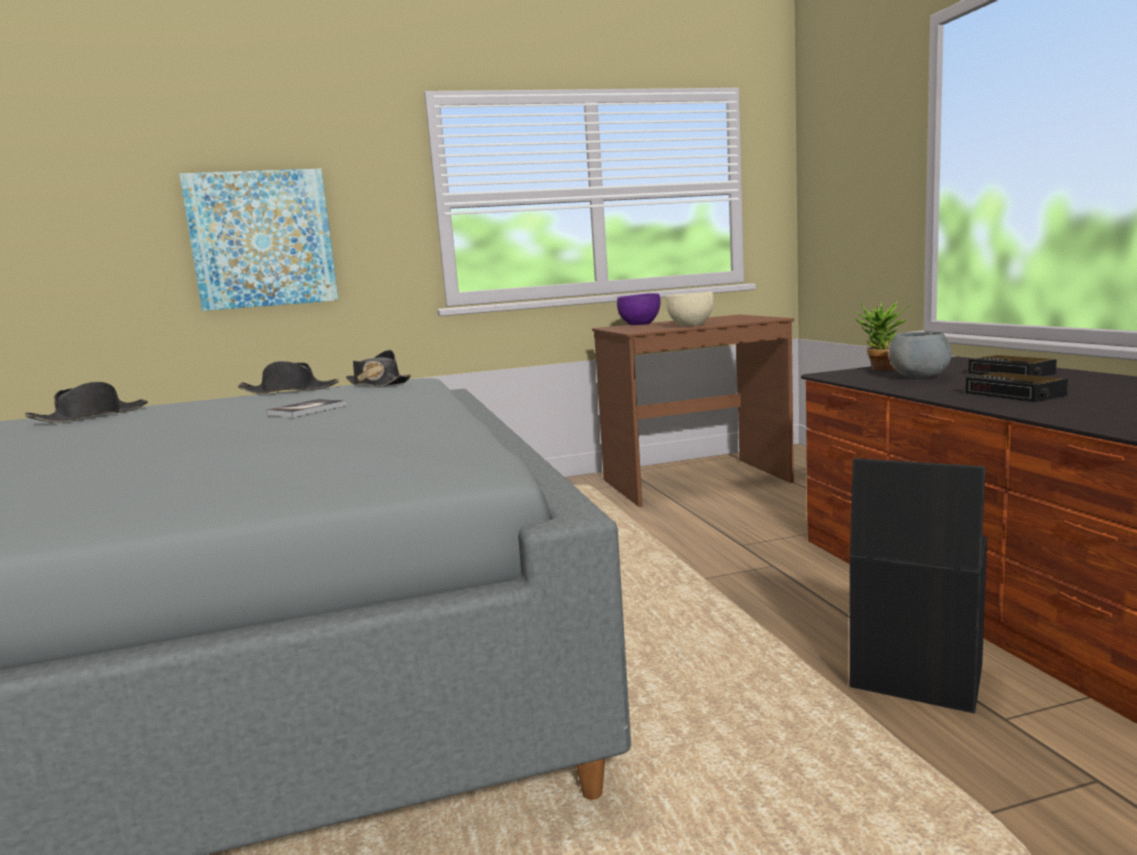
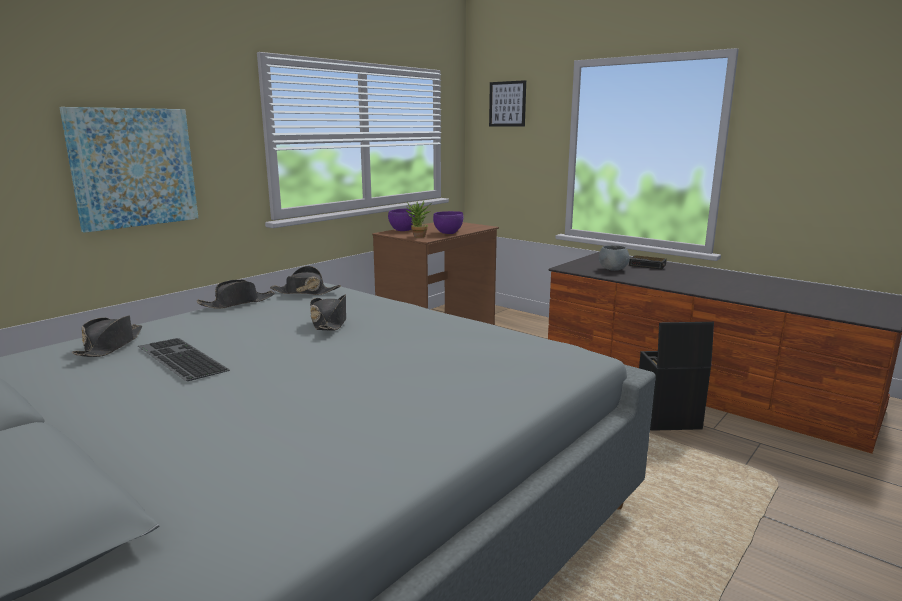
camera: 35 degrees left, 5 degrees up
book [266,399,347,417] -> black hat [310,294,346,331]
beige bowl [666,292,714,326] -> purple bowl [433,211,463,234]
potted plant [854,302,910,371] -> potted plant moved to [405,201,432,238]
alarm clock [966,372,1068,402] -> none
none -> keyboard [138,338,230,381]
none -> picture [489,80,526,126]

